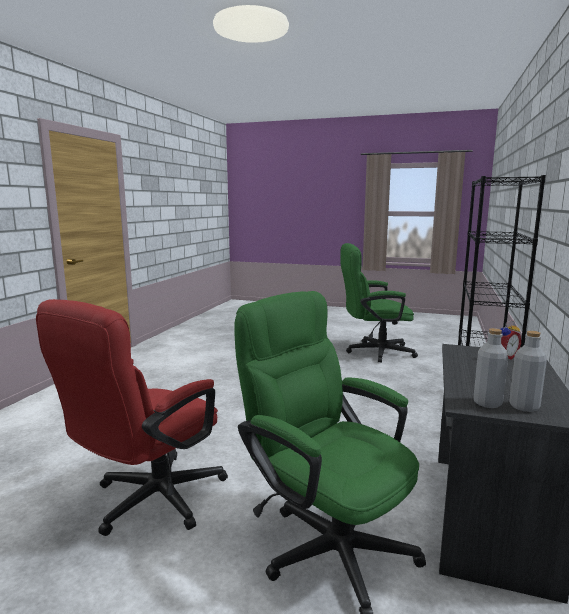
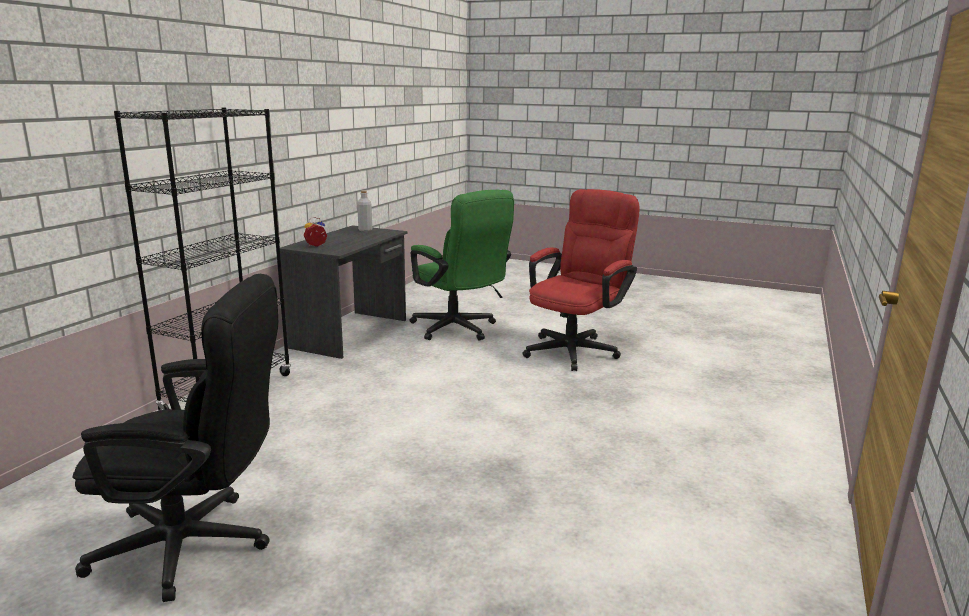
camera: 175 degrees left, 5 degrees up
green office chair [340,243,418,363] -> black office chair [72,274,278,602]
grey bottle [474,328,508,408] -> none

